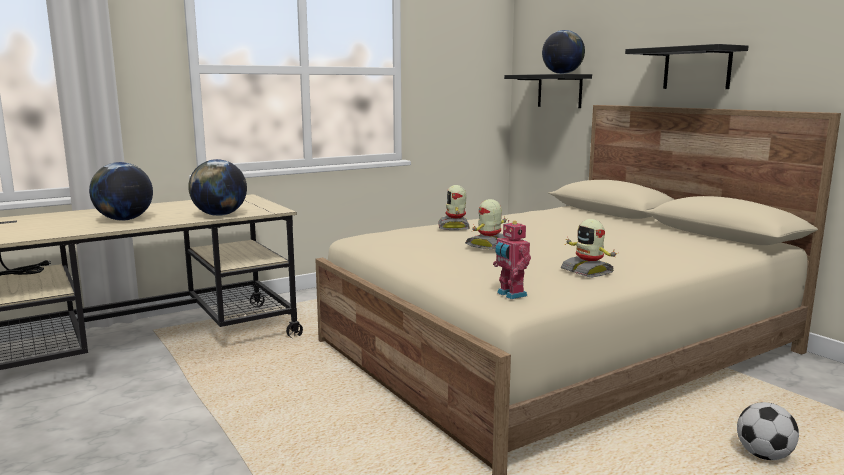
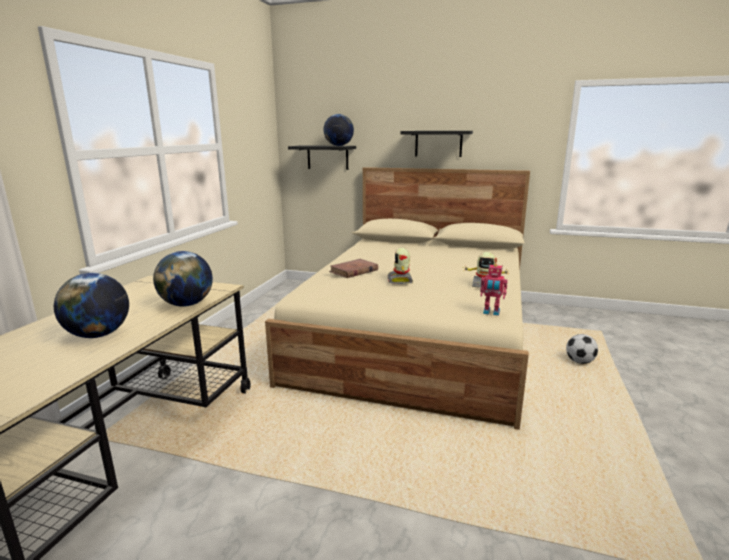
camera: 40 degrees left, 5 degrees up
toy robot [438,185,470,230] -> brown book [329,259,378,278]

